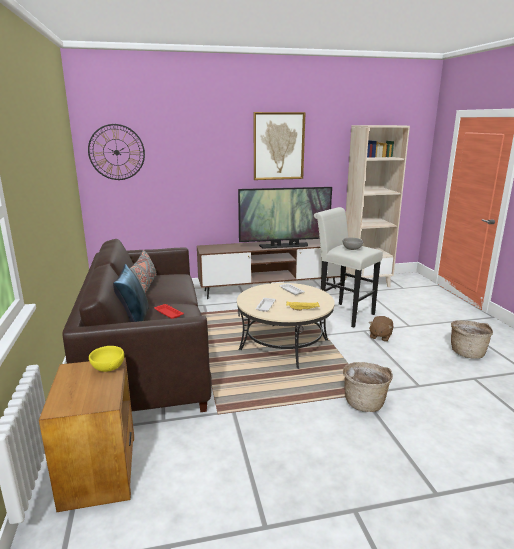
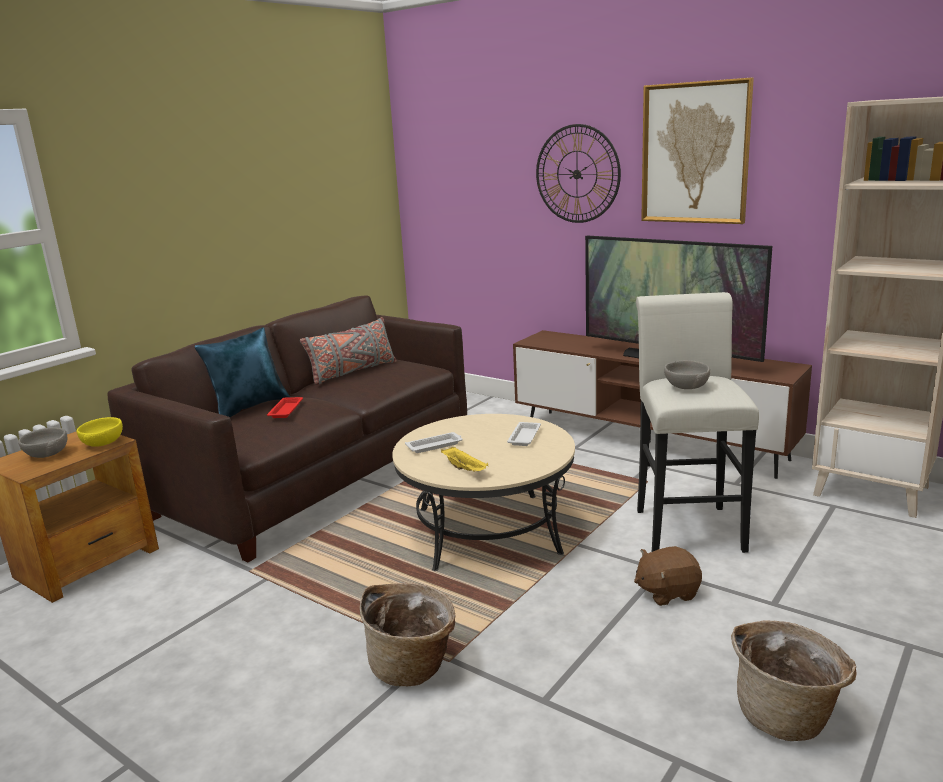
camera: 50 degrees right, 0 degrees up
wall clock [88,124,145,180] -> wall clock moved to [536,124,621,223]
none -> grey bowl [18,427,67,458]

